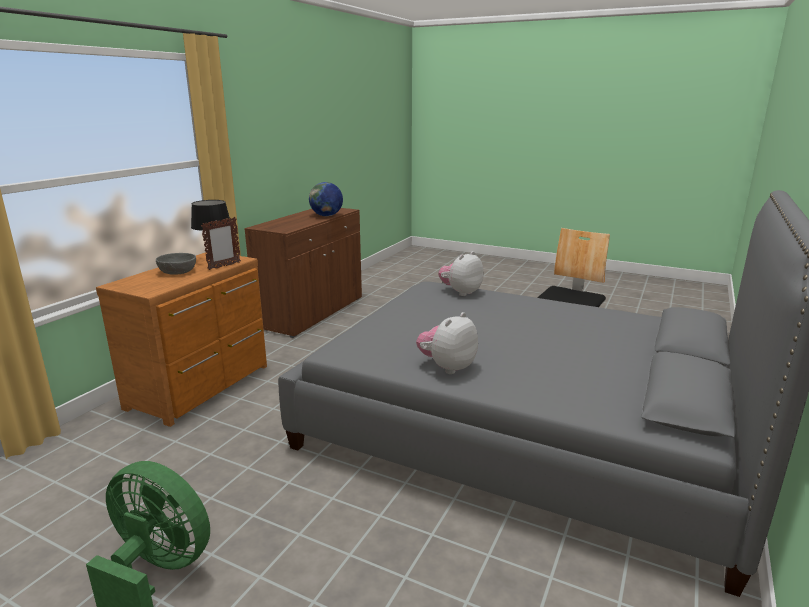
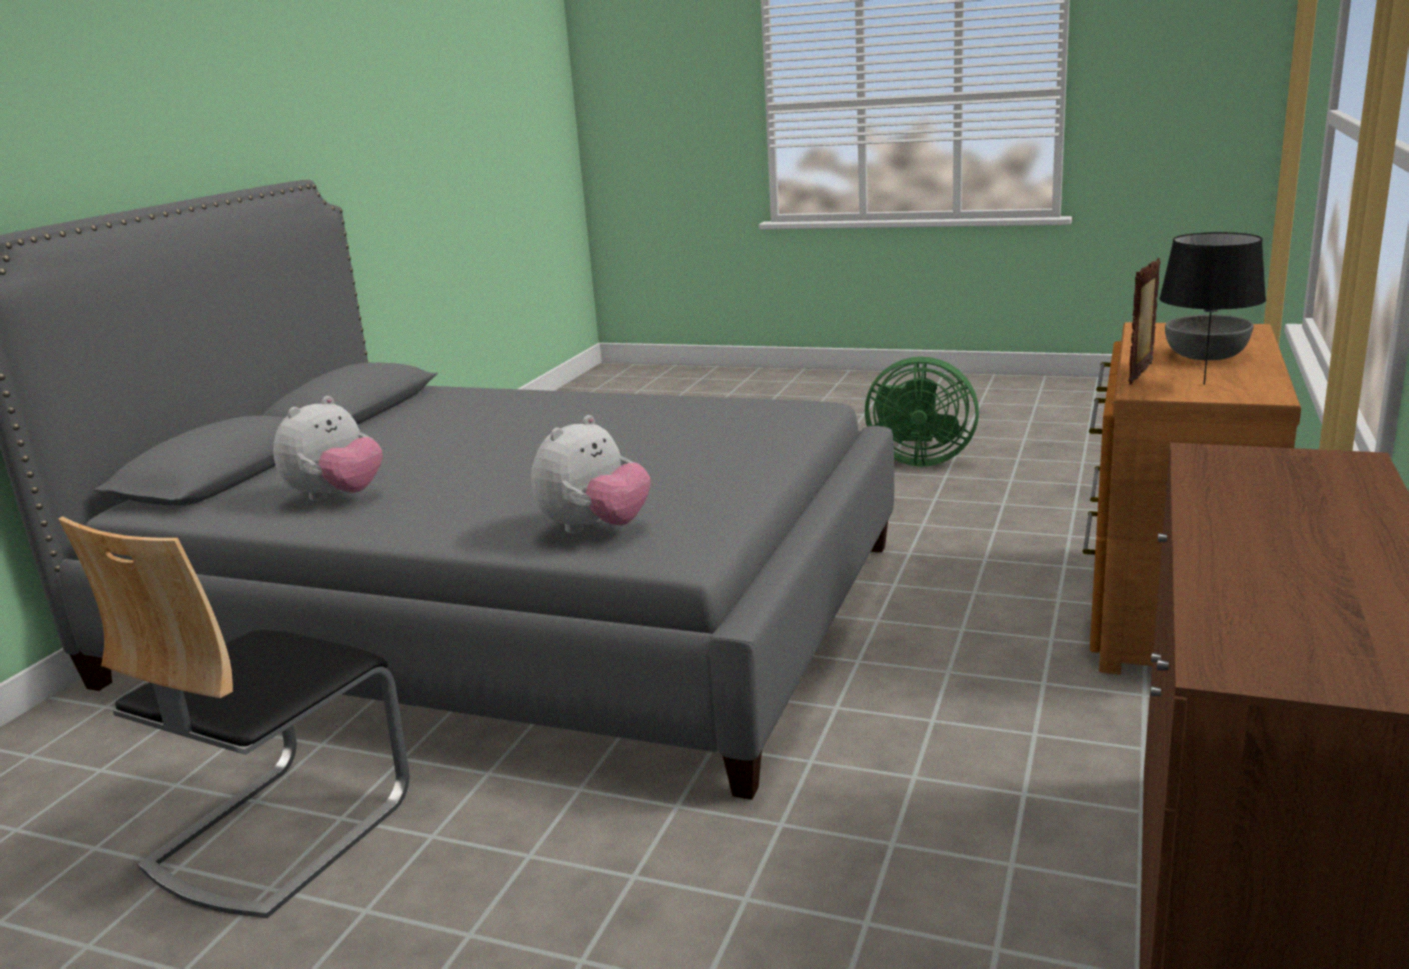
camera: 175 degrees right, 0 degrees up
globe [309,182,343,216] -> none
plush toy [416,312,478,374] -> plush toy moved to [273,396,382,501]

